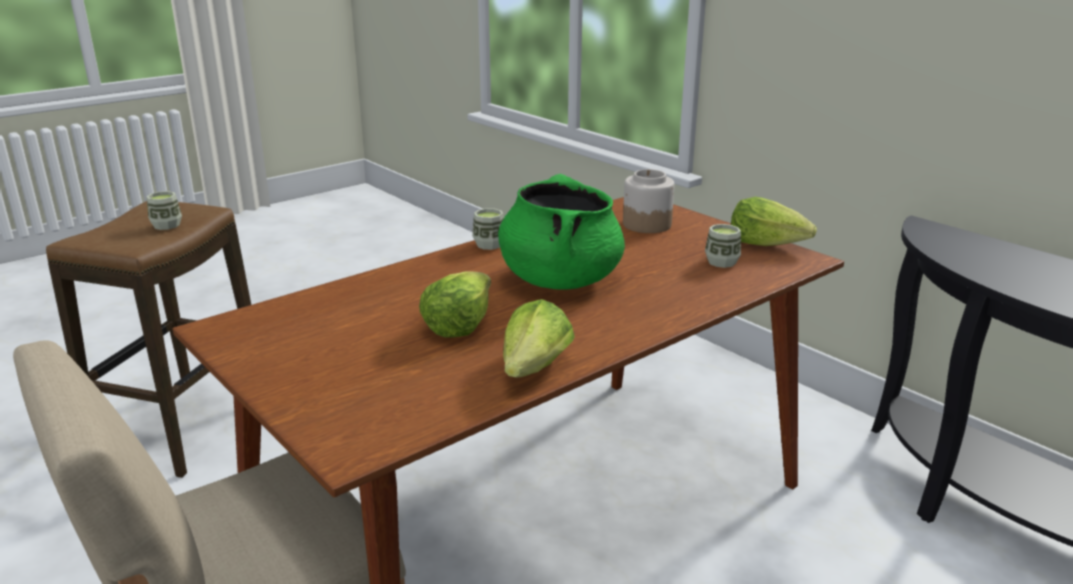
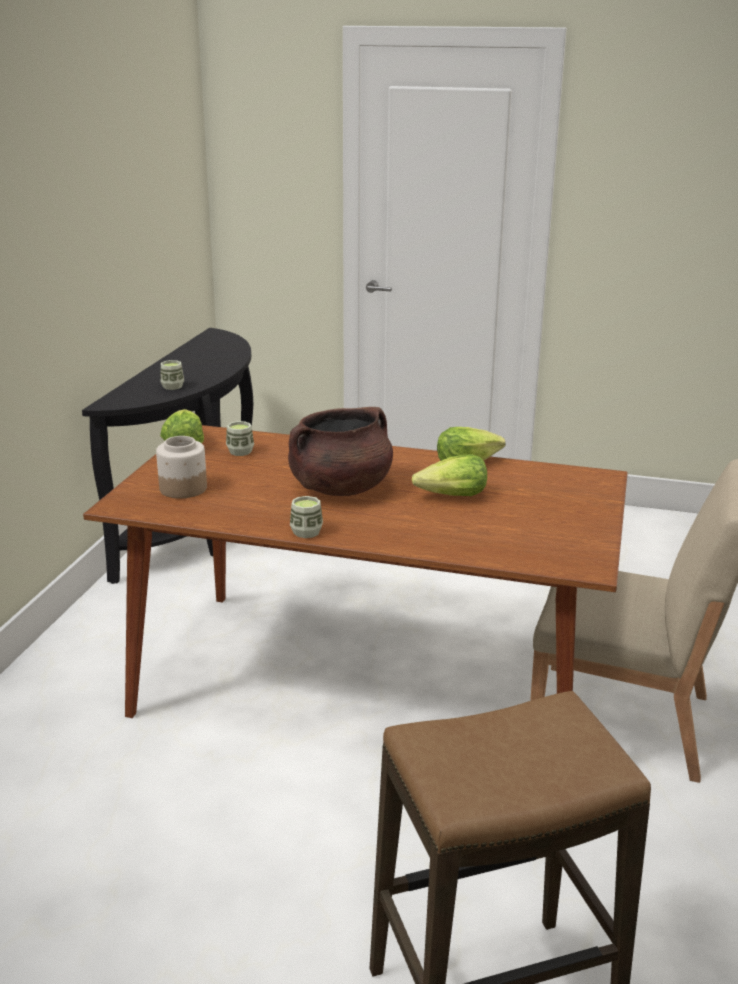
camera: 125 degrees left, 0 degrees up
cup [147,191,182,230] -> cup moved to [160,360,184,390]
green cooking pot [498,174,625,289] -> brown cooking pot [288,407,393,496]

